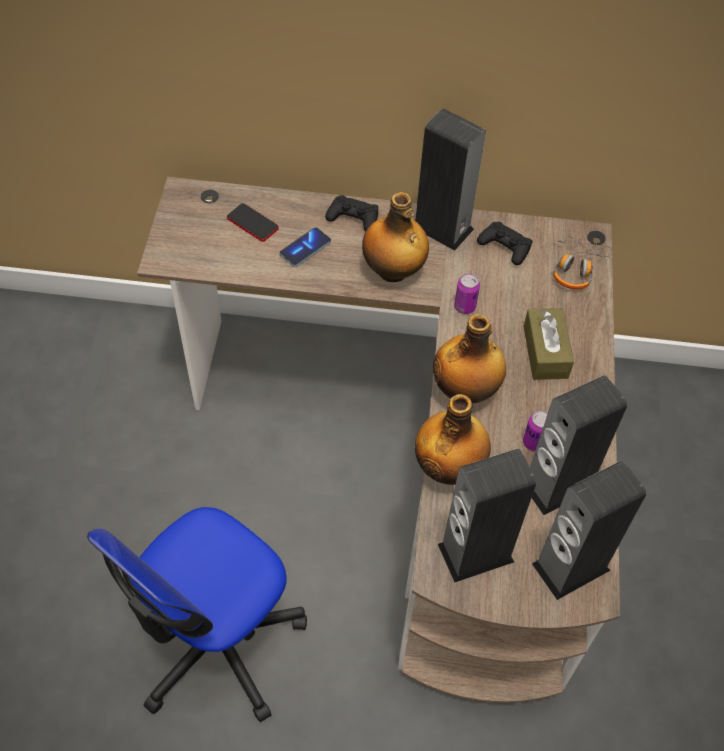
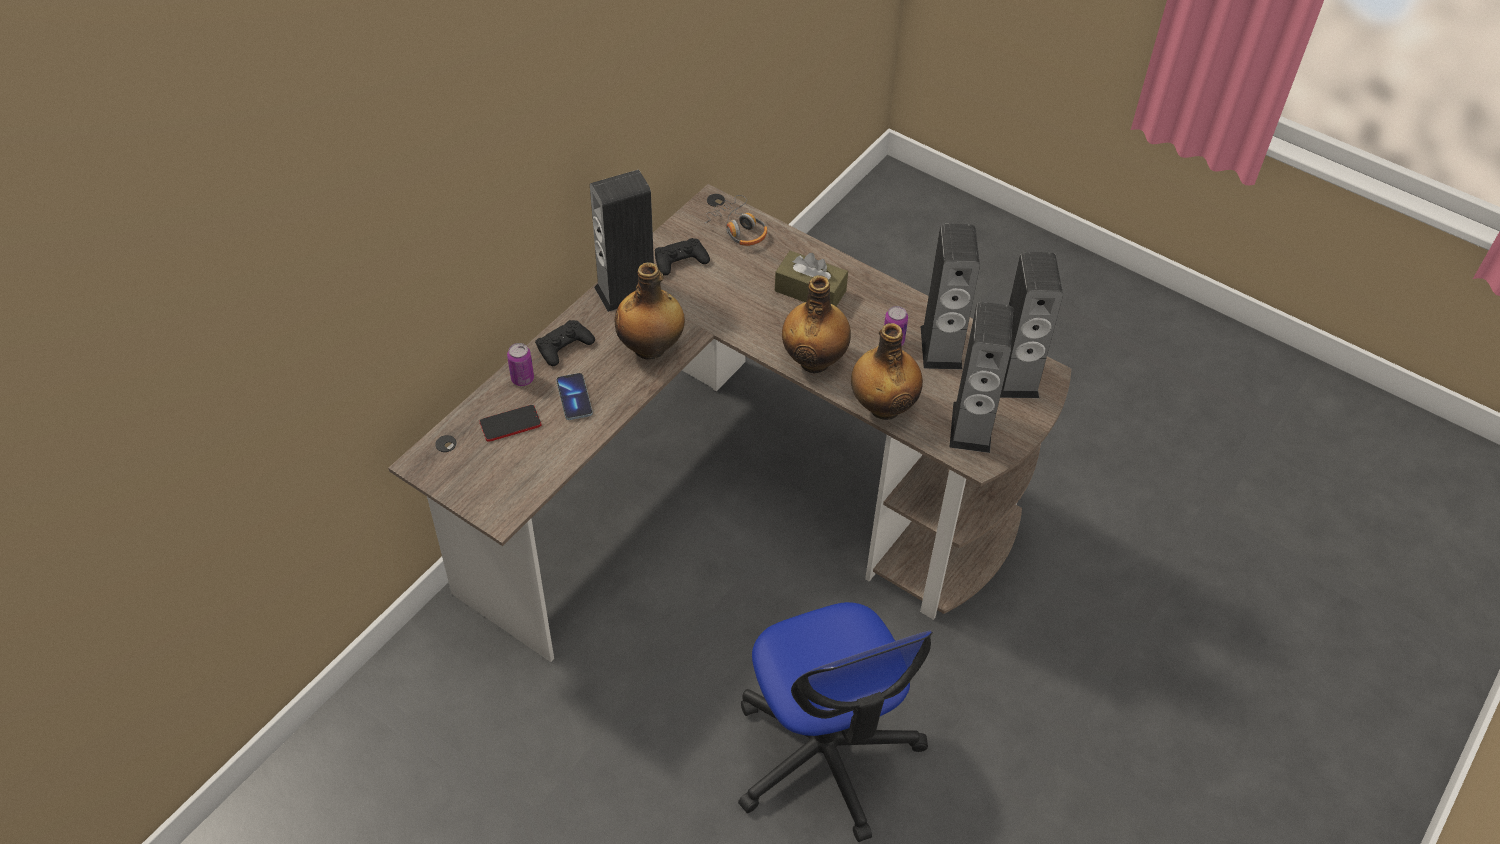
camera: 60 degrees left, 5 degrees down
can [454,273,480,314] -> can moved to [507,343,534,386]

